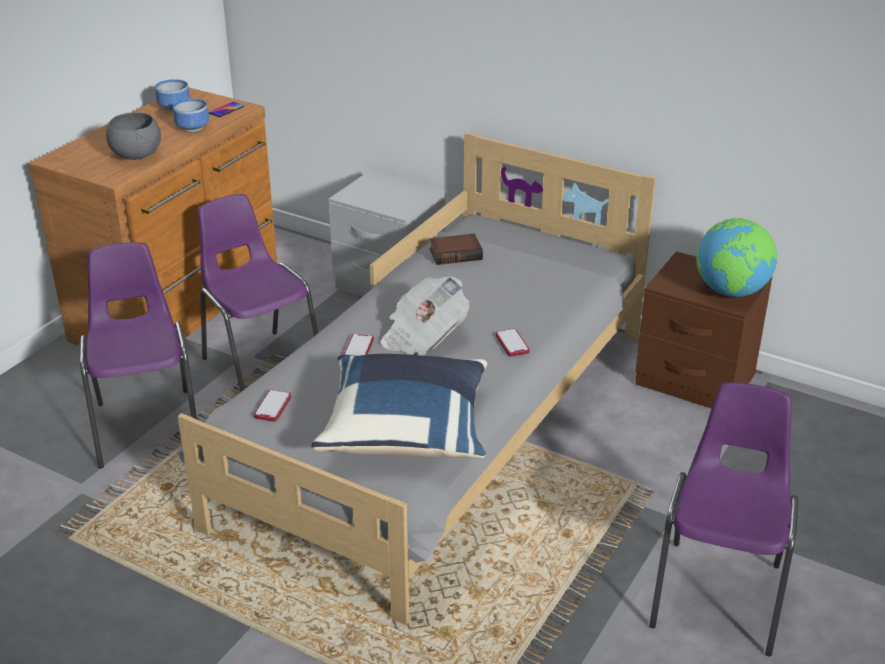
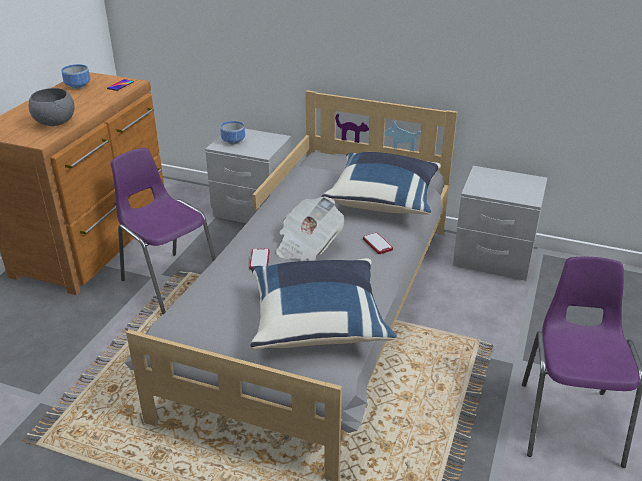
camera: 10 degrees left, 0 degrees up
purple chair [80,242,197,468] -> none
bowl [173,99,209,132] -> bowl moved to [220,121,245,144]
phone [254,390,291,422] -> none
book [430,234,483,265] -> none
brown nightstand [635,251,772,409] -> grey nightstand [453,166,547,281]
globe [696,218,777,297] -> none
none -> blue pillow [322,152,441,215]

